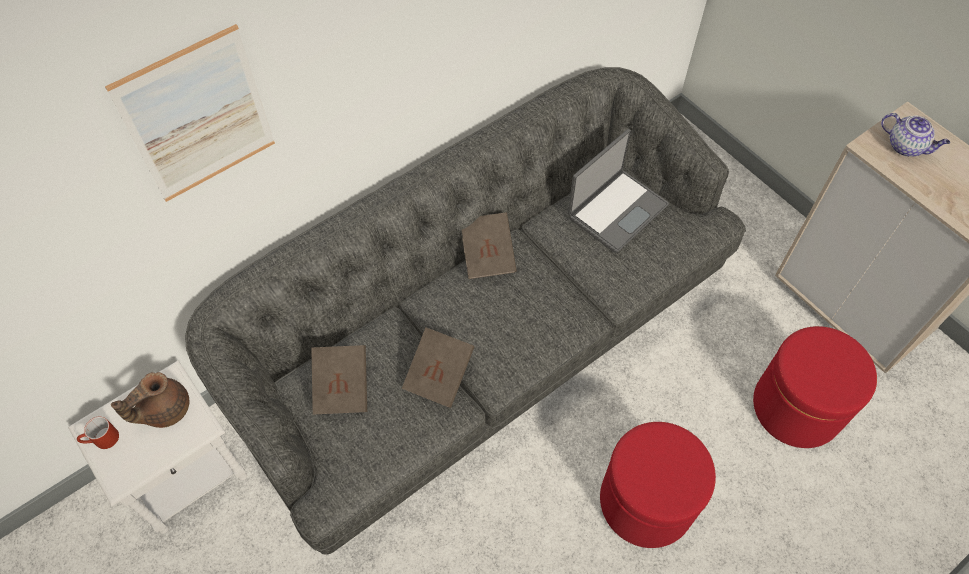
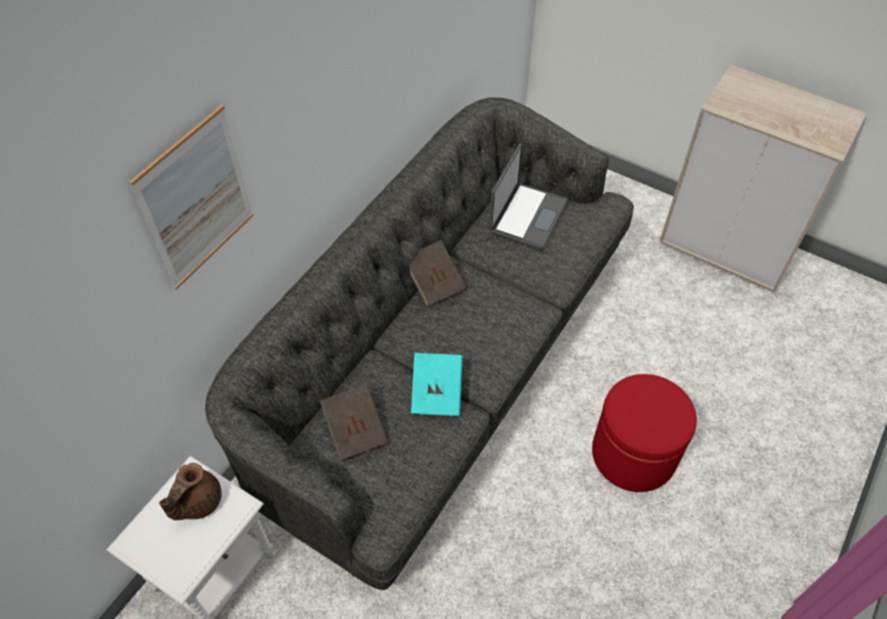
camera: 20 degrees left, 5 degrees down
red mug [77,417,119,449] -> none
brown book [402,327,475,408] -> turquoise book [411,353,463,416]
red ottoman [753,326,877,448] -> none
teapot [881,113,950,157] -> none

